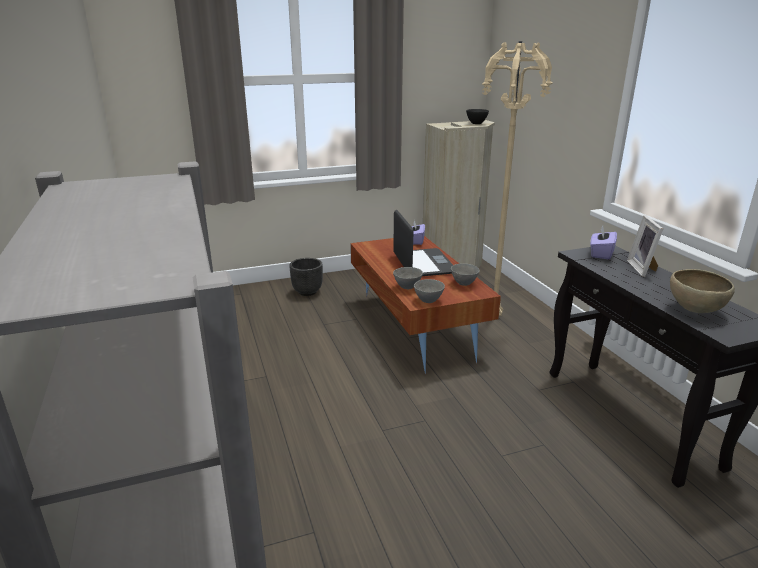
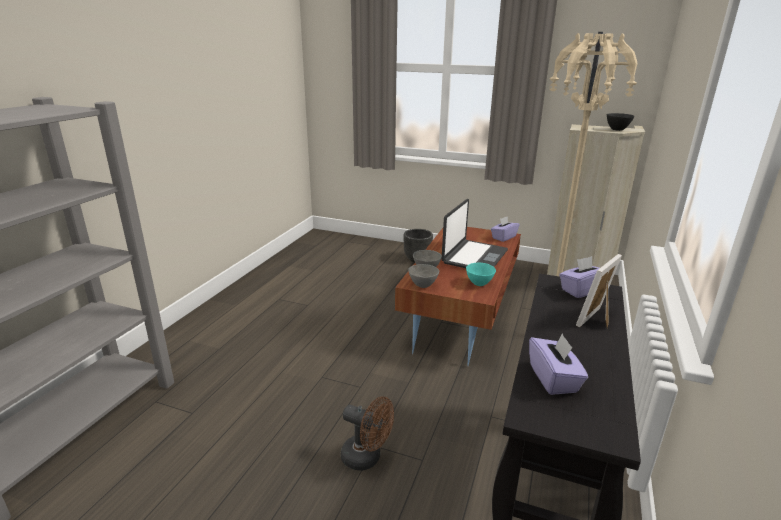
camera: 40 degrees right, 0 degrees up
grey bowl [451,264,480,286] -> turquoise bowl [466,262,496,286]
brown bowl [670,269,735,313] -> purple tissue box [529,333,588,395]
none -> brown fan [341,396,394,471]

